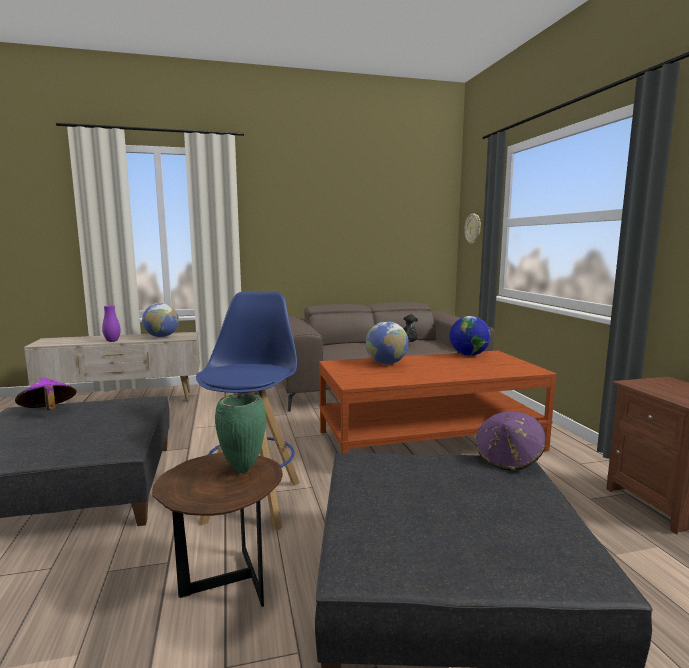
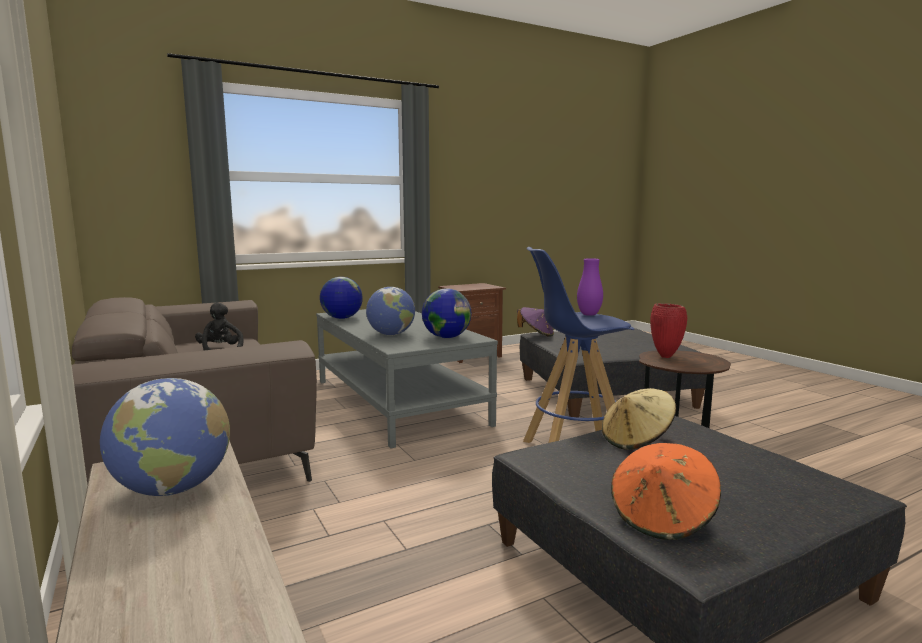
camera: 105 degrees left, 0 degrees up
purple hat [15,378,77,410] -> orange hat [611,443,721,540]
purple vase [102,305,121,342] -> purple vase moved to [577,258,603,316]
green vase [215,393,266,473] -> red vase [650,303,687,358]
brown coffee table [319,351,557,453] -> grey coffee table [316,309,498,449]
wall clock [464,214,481,244] -> none
none -> globe [422,288,472,338]
none -> beige hat [602,388,676,450]

